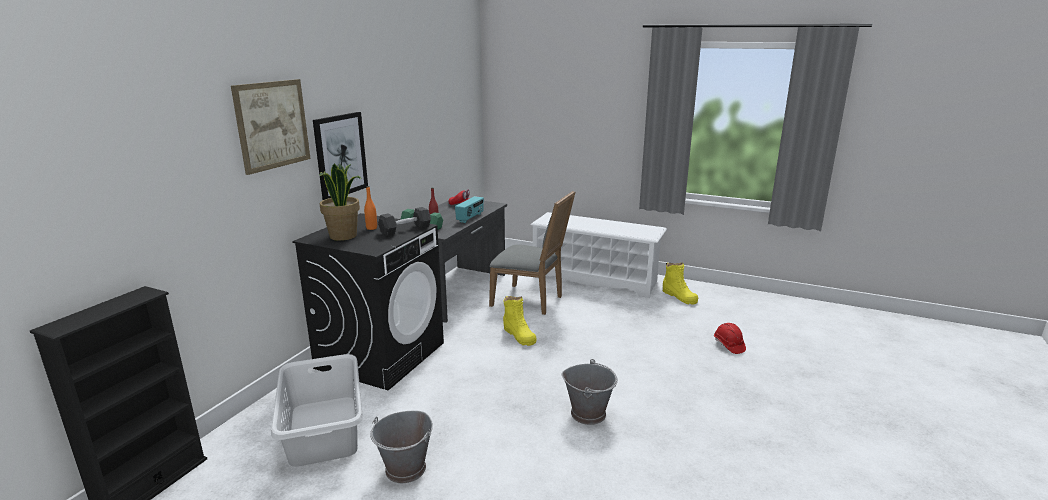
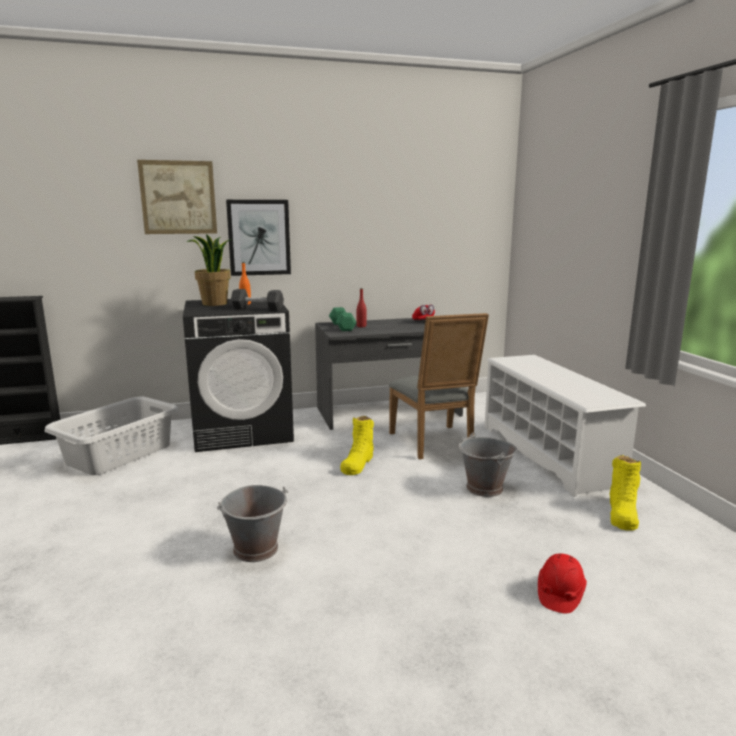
camera: 50 degrees right, 5 degrees down
grey bucket [370,410,433,483] -> grey bucket moved to [459,432,517,497]
radio [455,196,484,223] -> none

